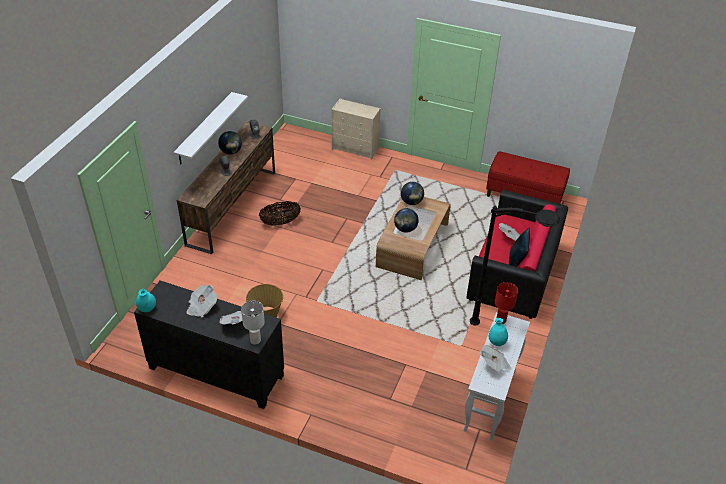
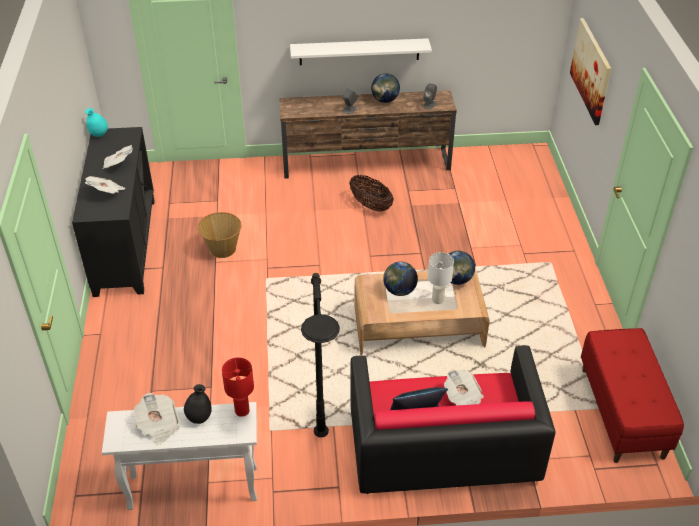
camera: 65 degrees right, 0 degrees up
white table lamp [241,300,265,345] -> white table lamp moved to [428,252,454,304]
beige dresser [332,99,381,160] -> none
turquoise vase [489,318,508,346] -> black vase [184,384,212,424]
none -> picture [570,18,611,125]

